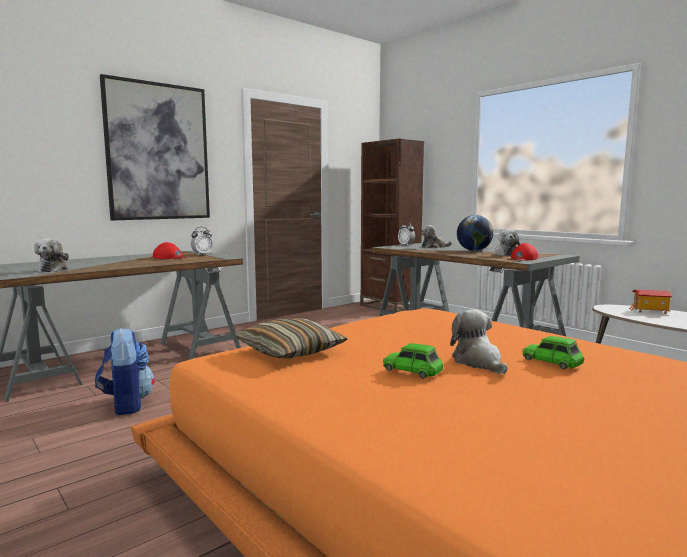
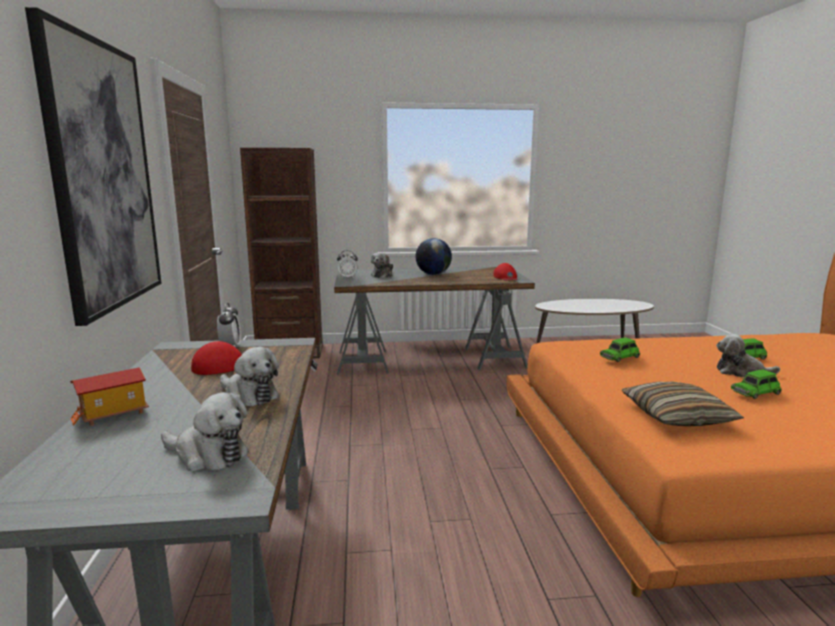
camera: 55 degrees left, 5 degrees up
backpack [95,328,155,415] -> none
plush toy [494,229,521,256] -> plush toy moved to [220,347,279,406]
toy house [629,289,672,314] -> toy house moved to [70,367,149,426]
none -> green toy car [600,337,640,362]

